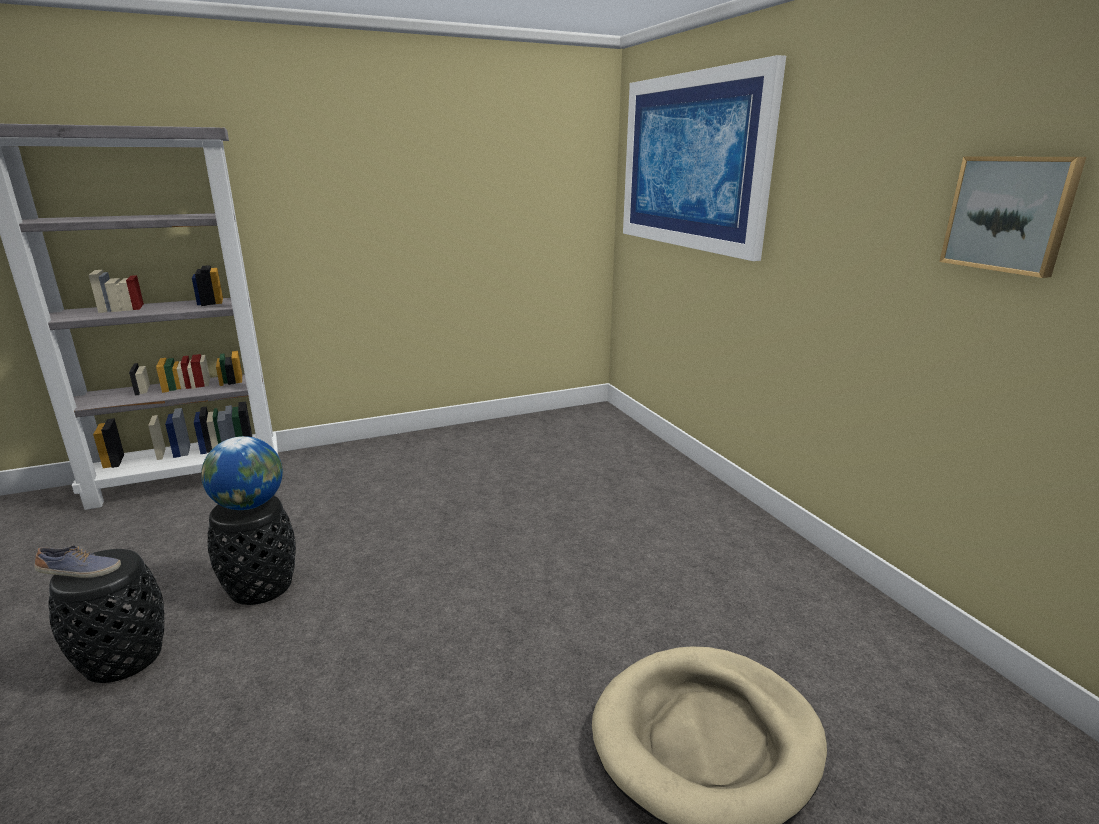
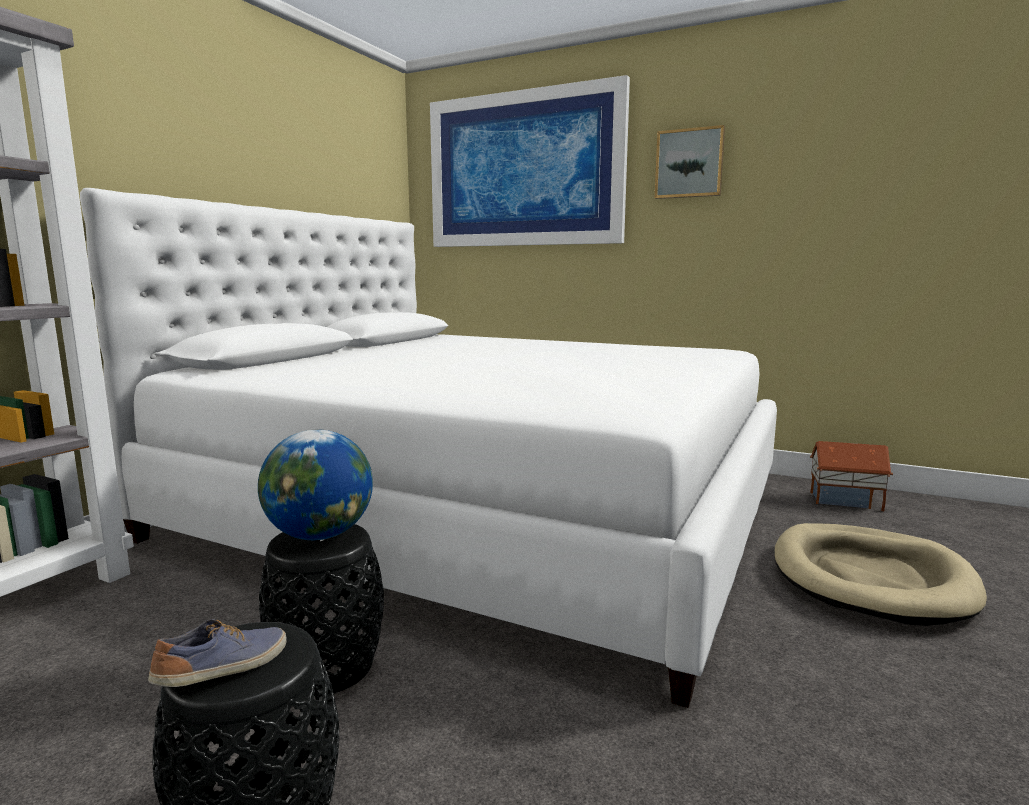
camera: 40 degrees left, 10 degrees down
picture [939,156,1086,278] -> picture moved to [655,125,725,199]
none -> white bed [80,188,777,708]
none -> toy house [810,441,893,511]

